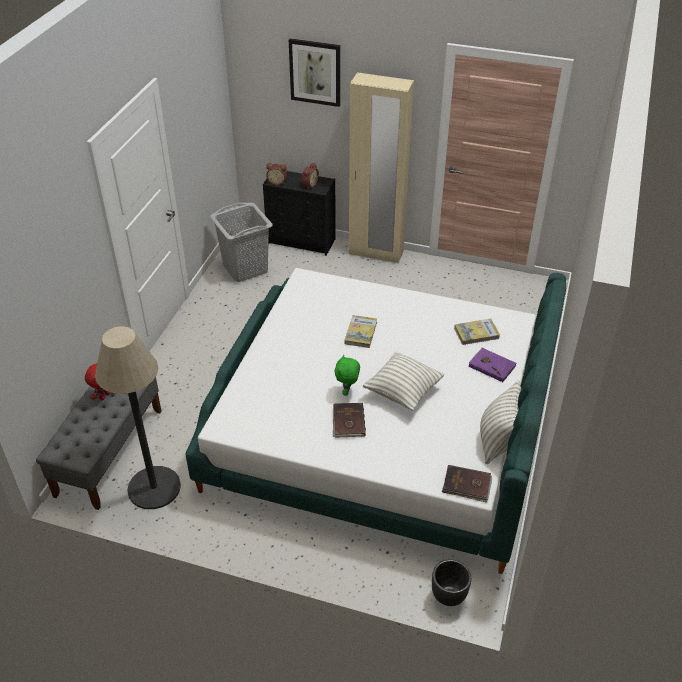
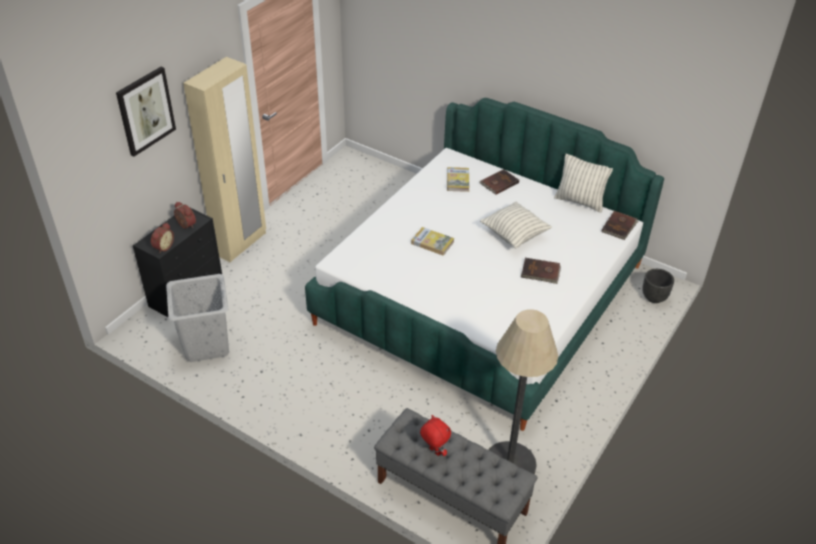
camera: 75 degrees left, 0 degrees up
green plush toy [335,354,360,396] -> none
purple book [469,348,517,382] -> brown book [479,169,519,195]

